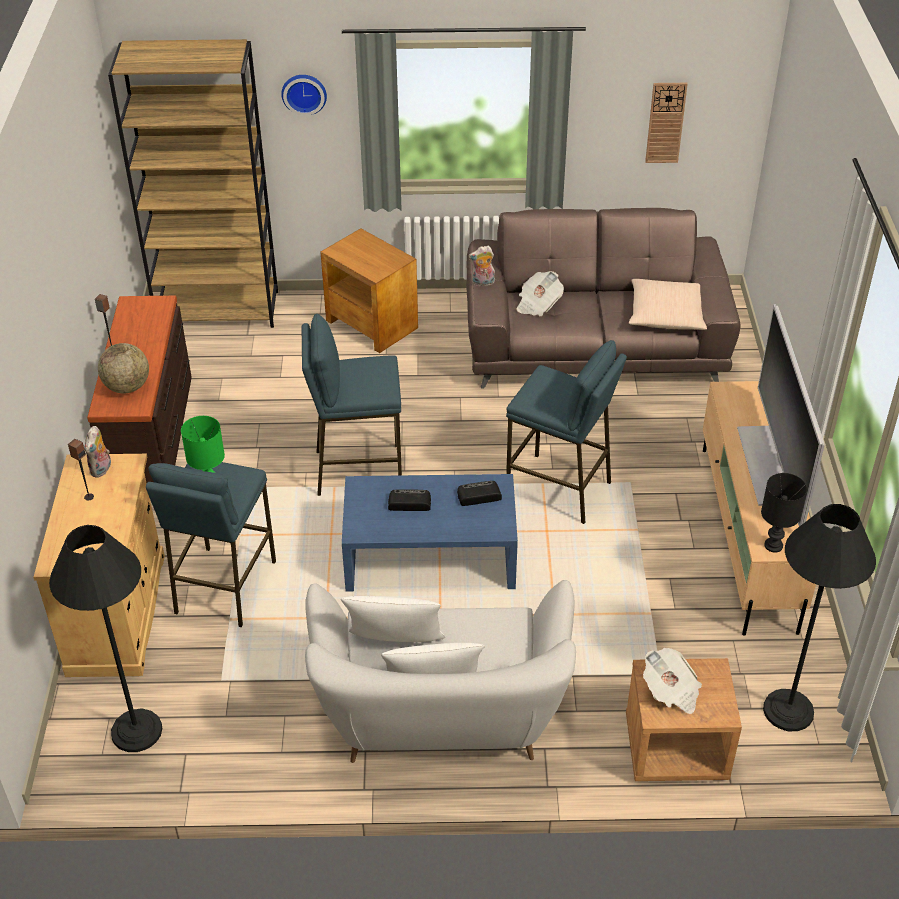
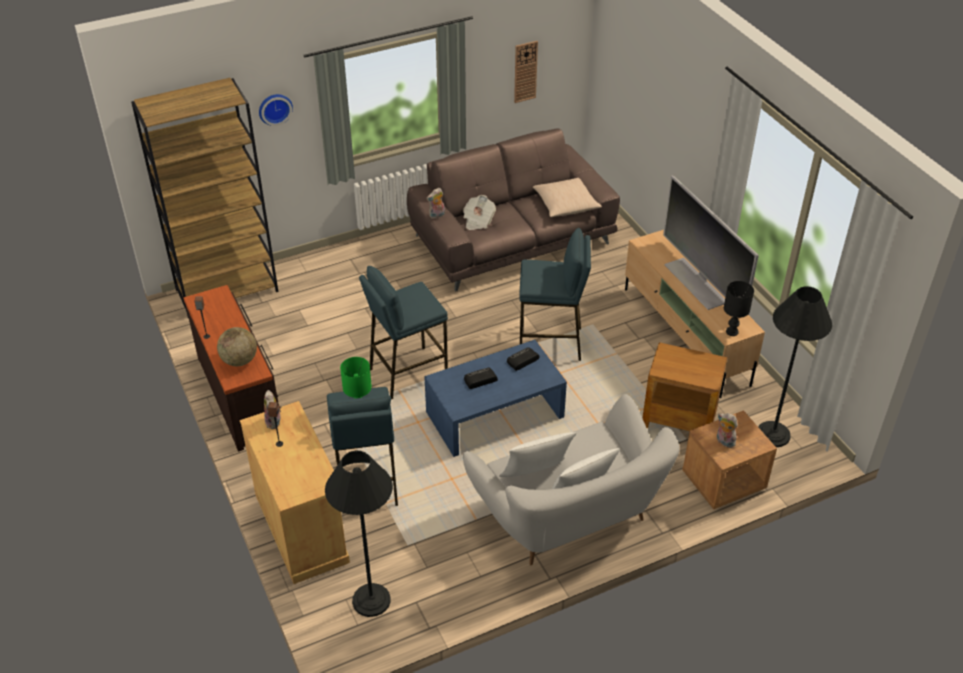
camera: 25 degrees left, 0 degrees up
brown side table [321,228,418,353] -> brown side table moved to [642,342,727,431]
newspaper [643,648,702,714] -> plush toy [717,413,738,448]

